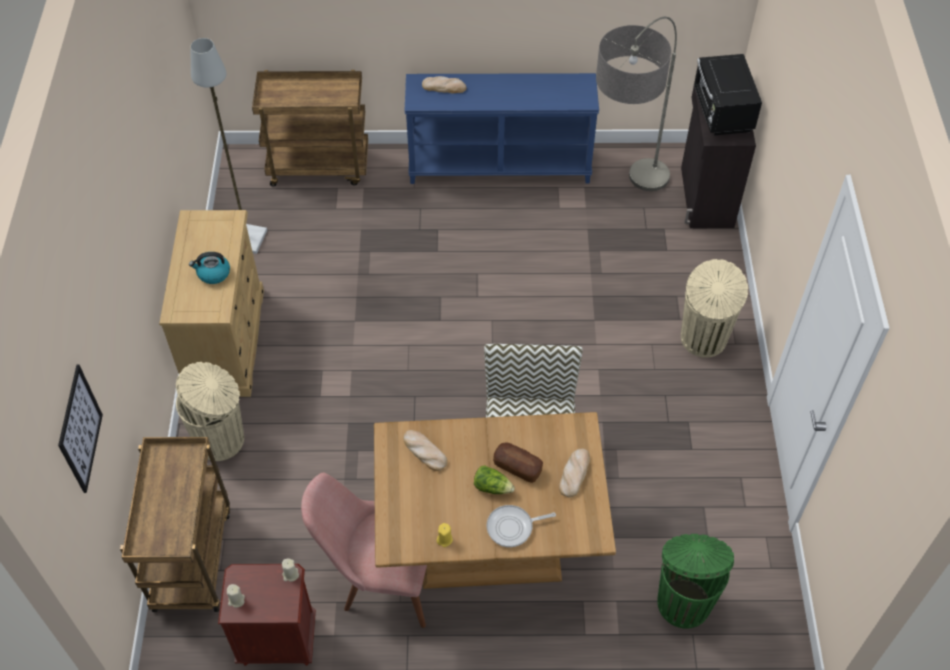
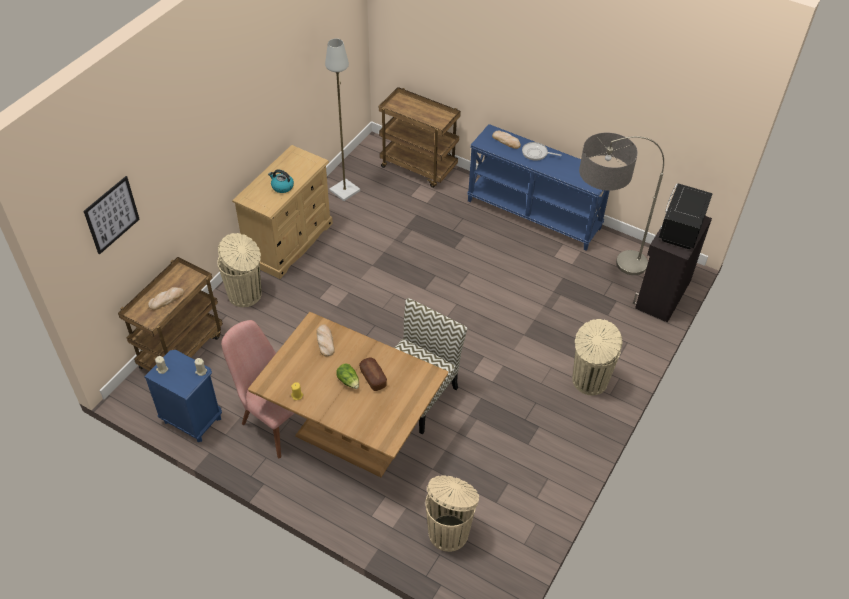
camera: 30 degrees right, 5 degrees down
brown nightstand [218,564,316,666] -> blue nightstand [144,350,222,442]
frying pan [487,505,556,547] -> frying pan moved to [522,142,562,161]
bread [559,449,590,498] -> bread moved to [148,287,184,310]
green trash can [657,534,734,629] -> beige trash can [425,475,479,552]

